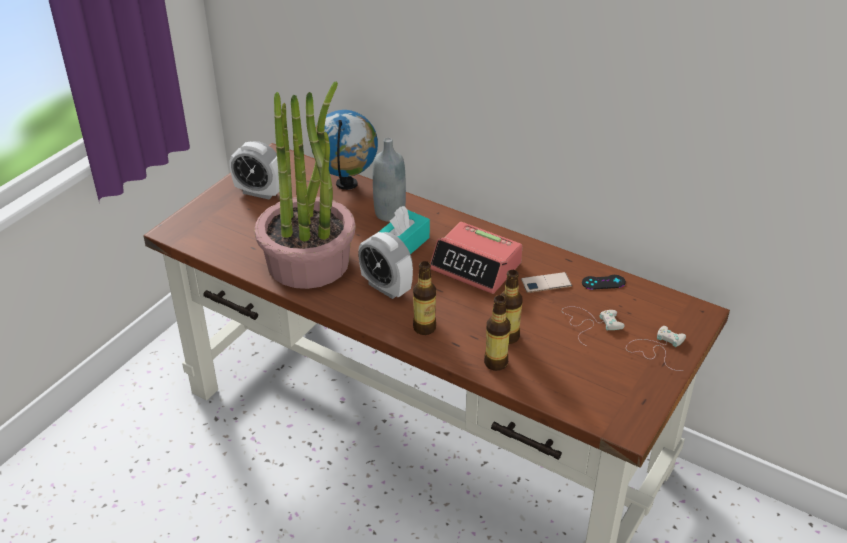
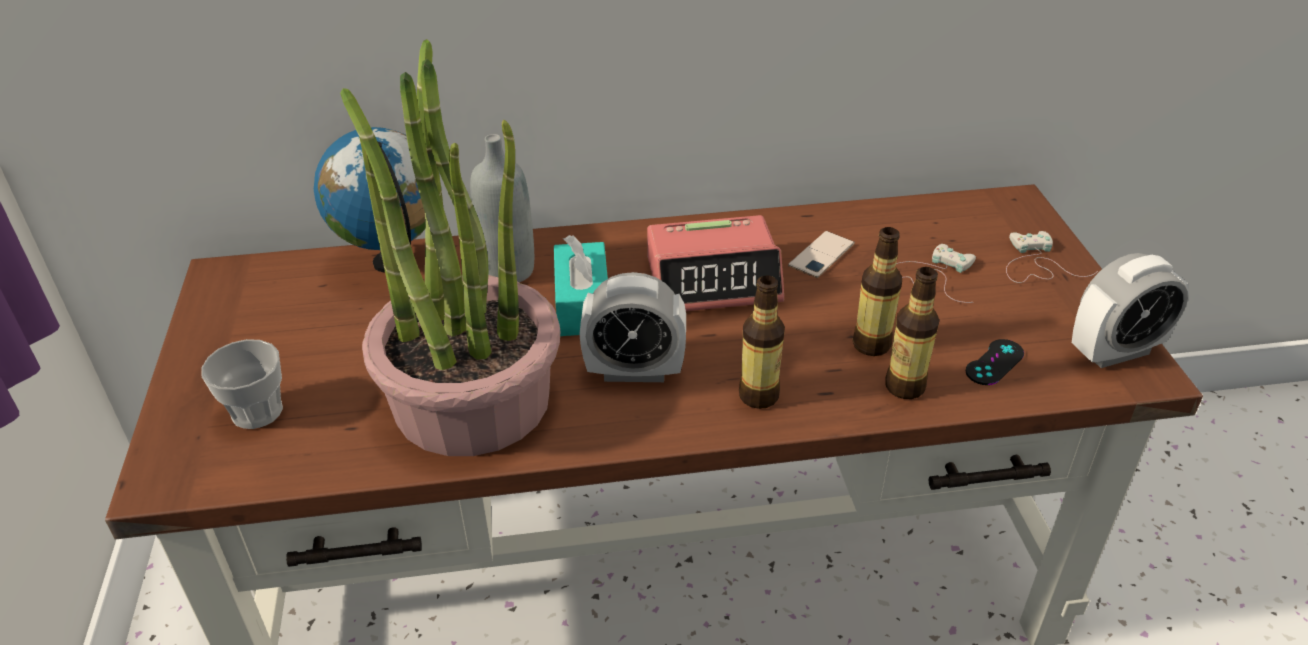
camera: 40 degrees left, 0 degrees up
alarm clock [230,141,279,199] -> alarm clock moved to [1072,253,1189,368]
black game controller [582,275,626,290] -> black game controller moved to [966,339,1024,385]
none -> cup [201,339,283,429]

